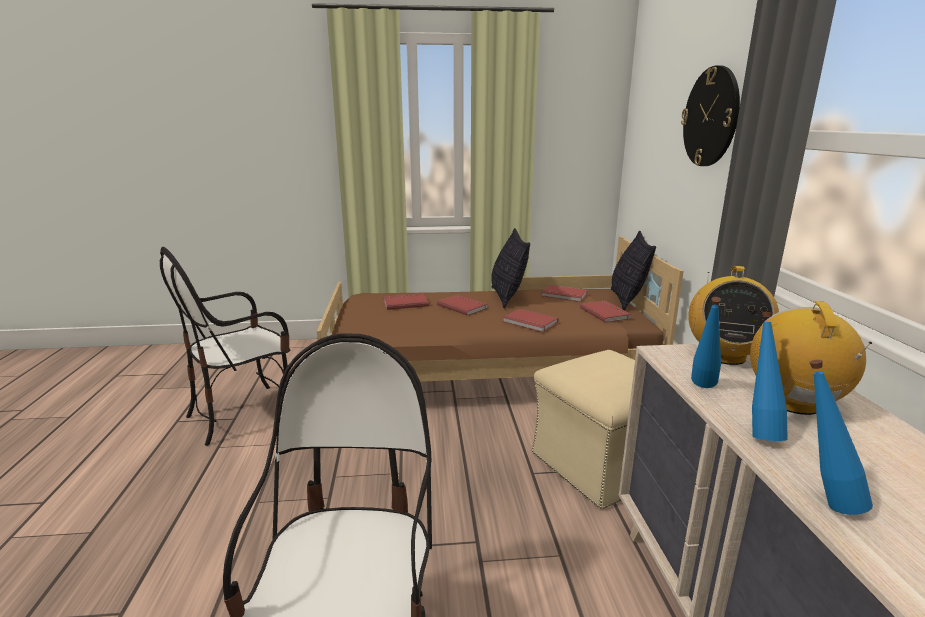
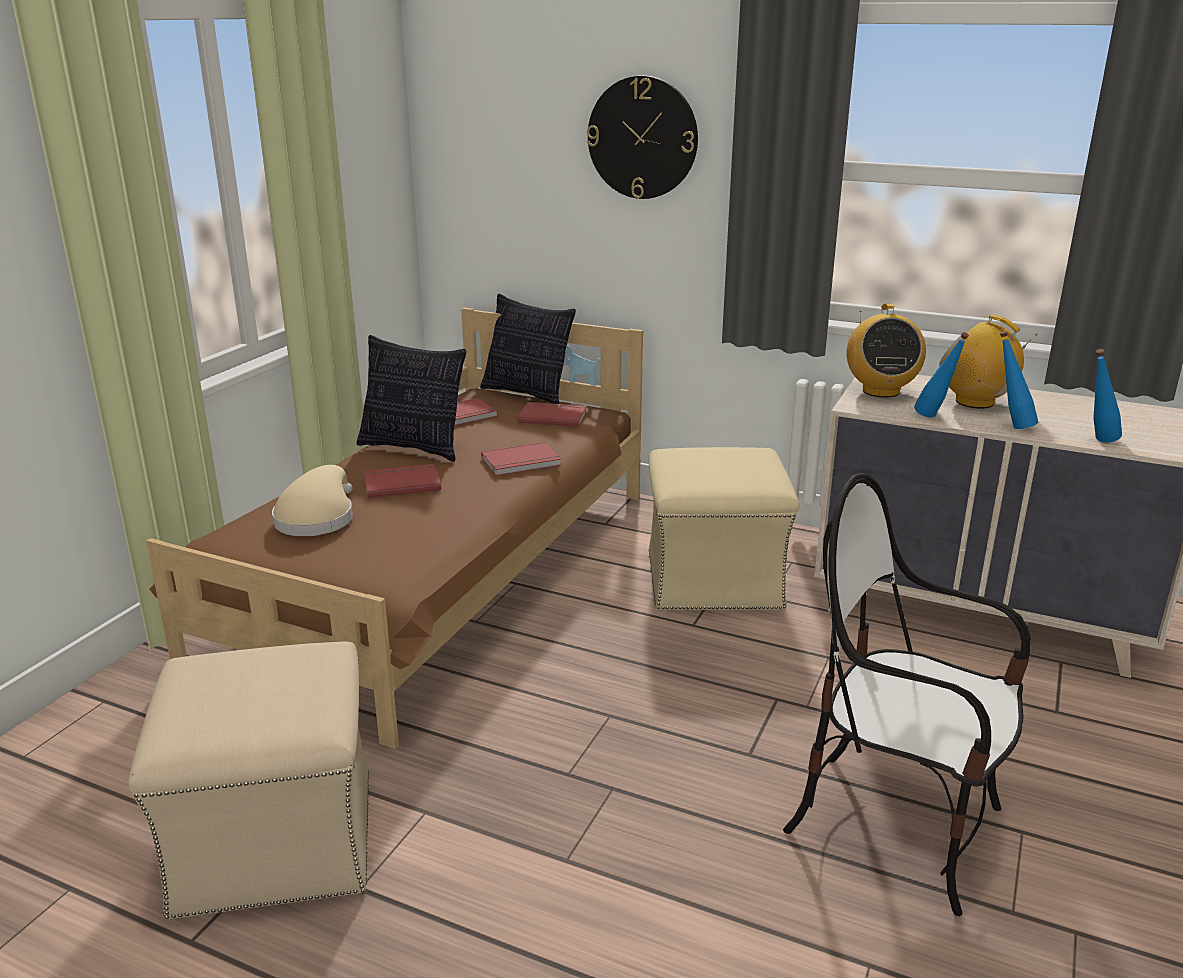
camera: 60 degrees left, 5 degrees up
chair [160,247,290,446] -> beige ottoman [128,641,369,919]
red book [383,293,429,310] -> beige hat [272,465,353,536]
radio [688,266,779,365] -> radio turned 45 degrees clockwise [847,304,926,398]

